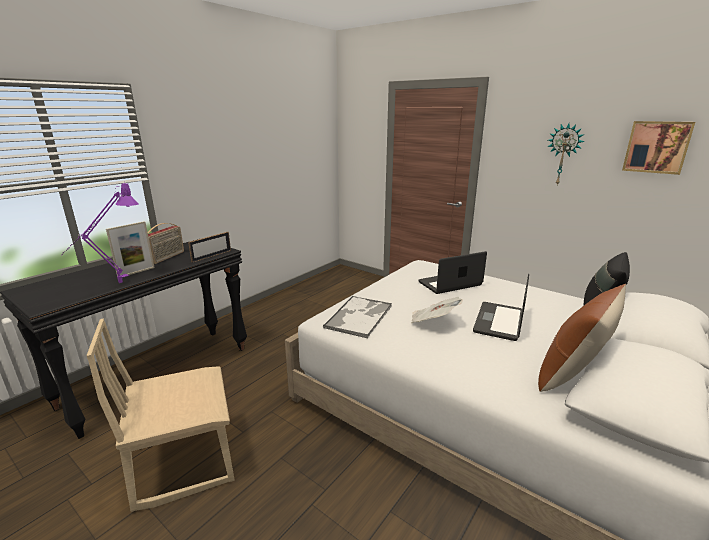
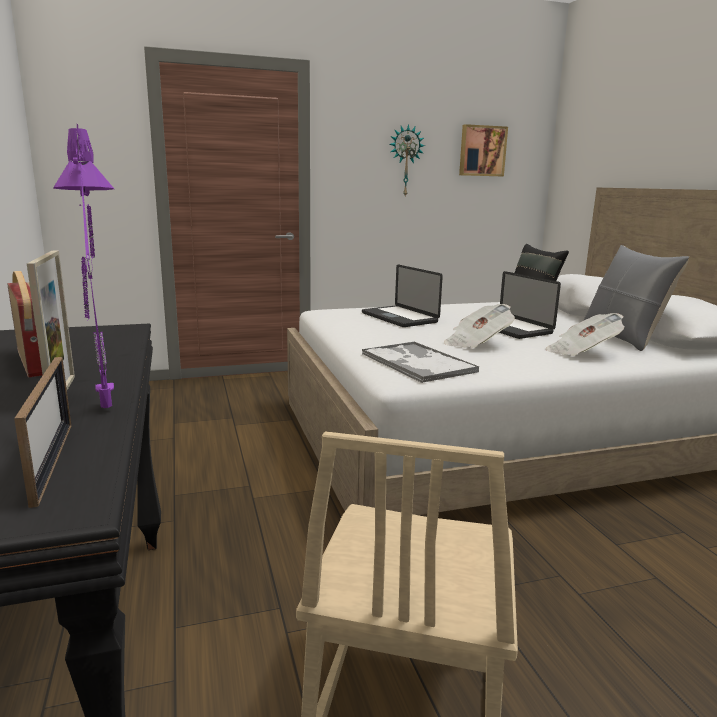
camera: 55 degrees left, 5 degrees down
picture frame [188,232,231,263] -> picture frame moved to [14,357,72,508]
laptop [419,251,487,294] -> laptop turned 45 degrees counterclockwise [362,264,443,327]
brown pillow [538,284,626,392] -> grey pillow [583,245,689,351]
none -> newspaper [546,313,625,356]

